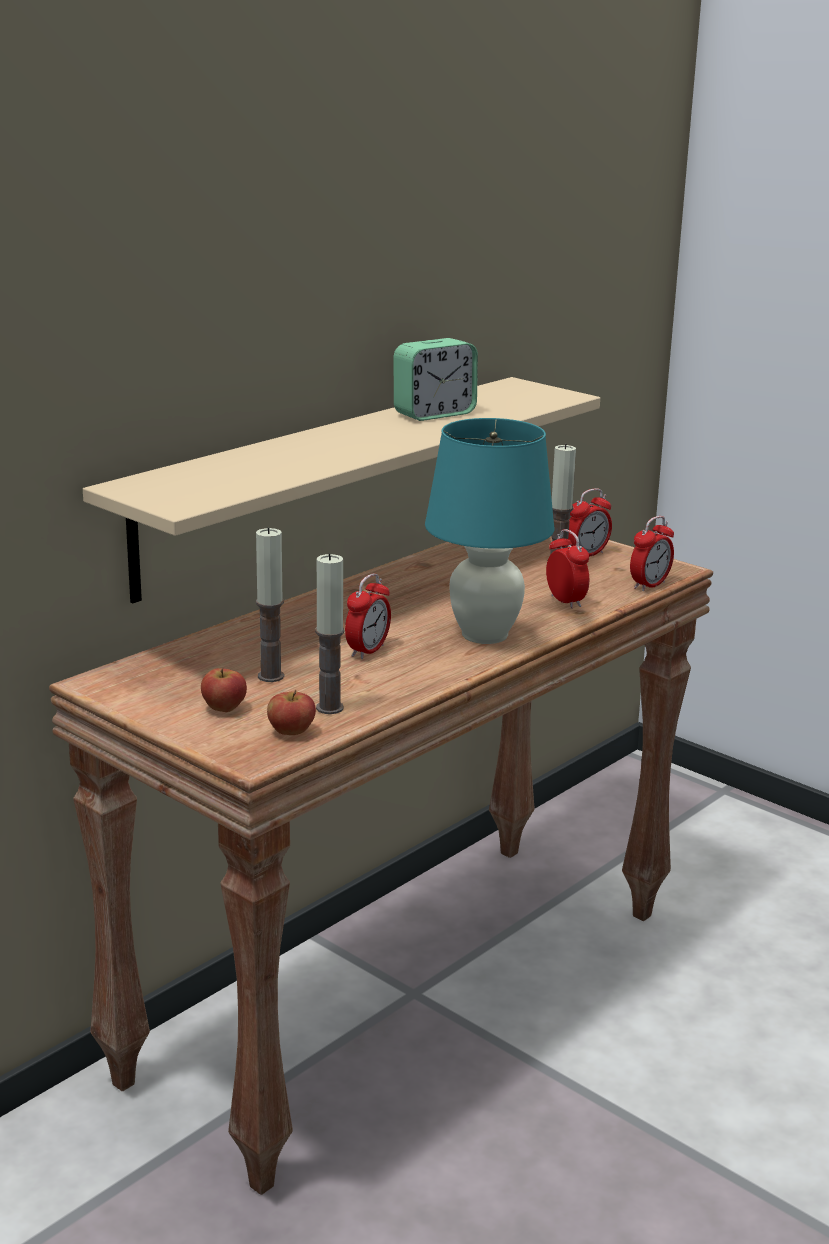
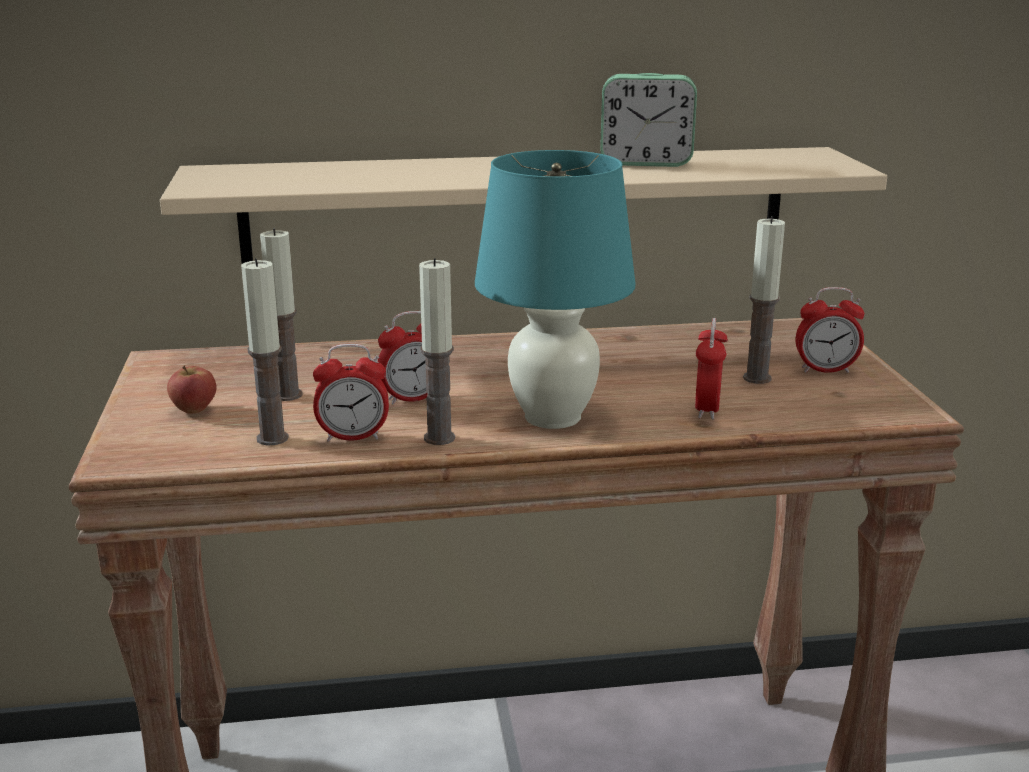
camera: 40 degrees right, 0 degrees up
apple [267,690,316,735] -> none
alarm clock [630,516,674,591] -> alarm clock moved to [313,344,389,442]
none -> candle [419,258,455,445]

